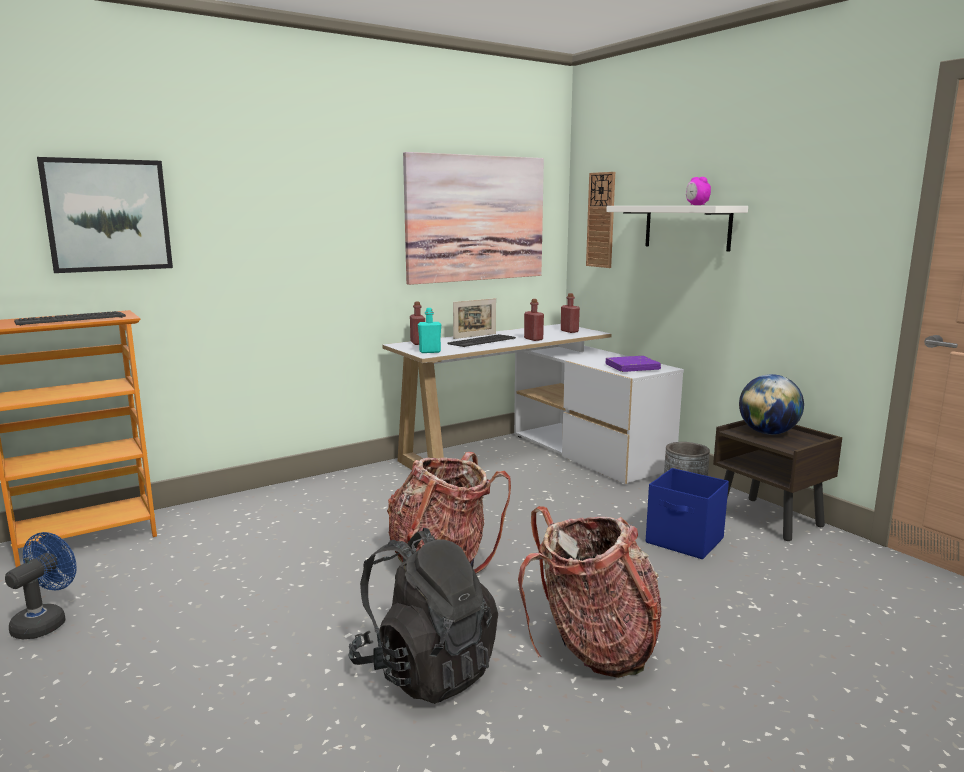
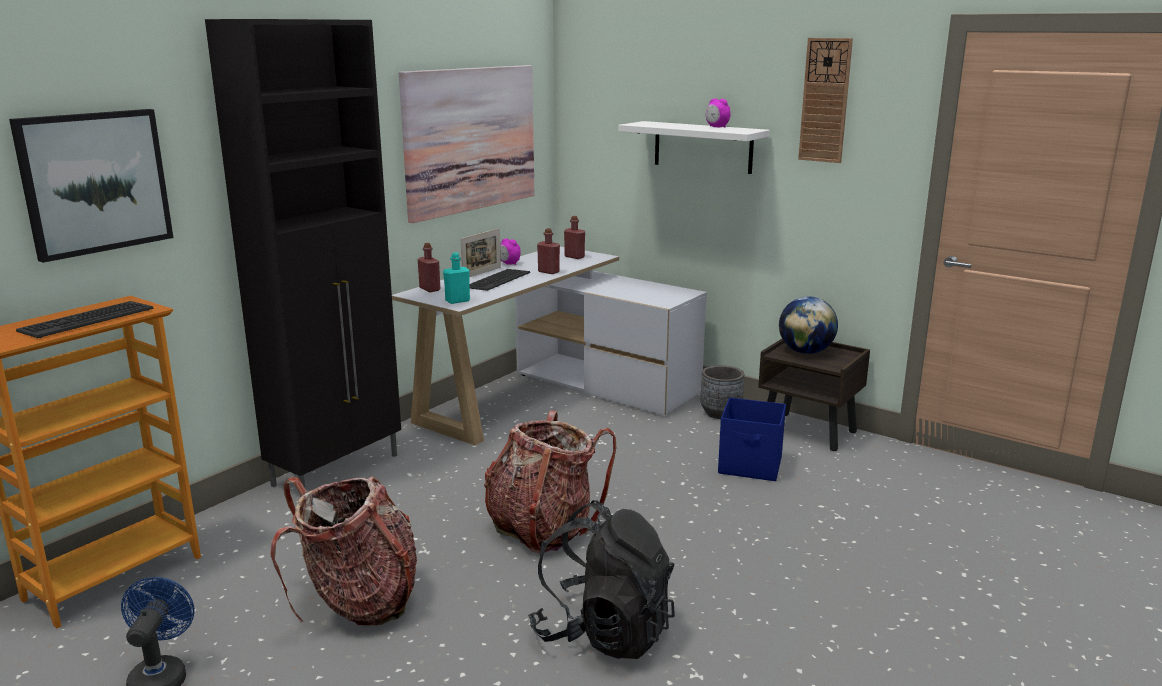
camera: 20 degrees left, 5 degrees up
backpack [518,506,661,678] -> backpack moved to [270,476,417,625]
wall clock [586,172,615,268] -> wall clock moved to [798,38,853,163]
purple book [605,356,661,372] -> none
none -> black cabinet [205,19,401,497]
none -> alarm clock [500,238,521,265]

